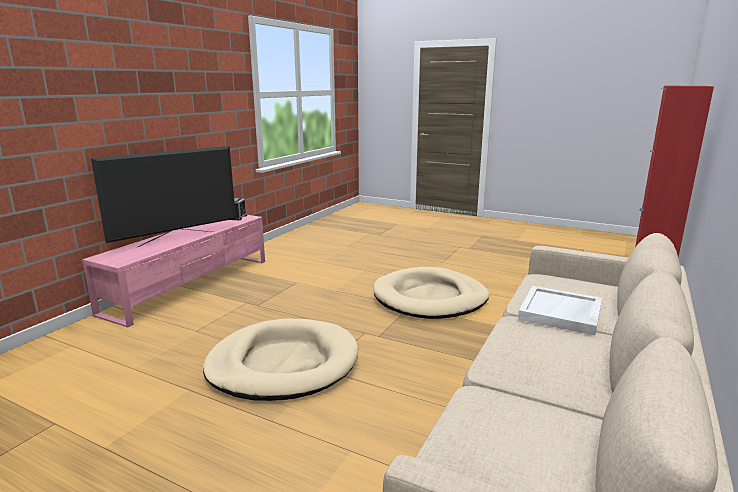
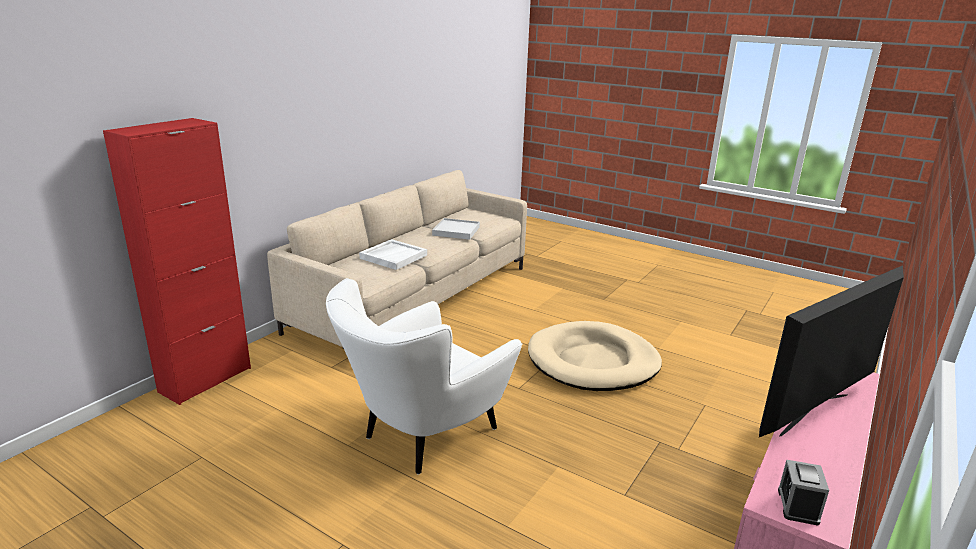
camera: 175 degrees left, 5 degrees up
beige dog bed [373,267,489,319] -> white armchair [326,278,522,474]
none -> white tray [432,218,480,240]

